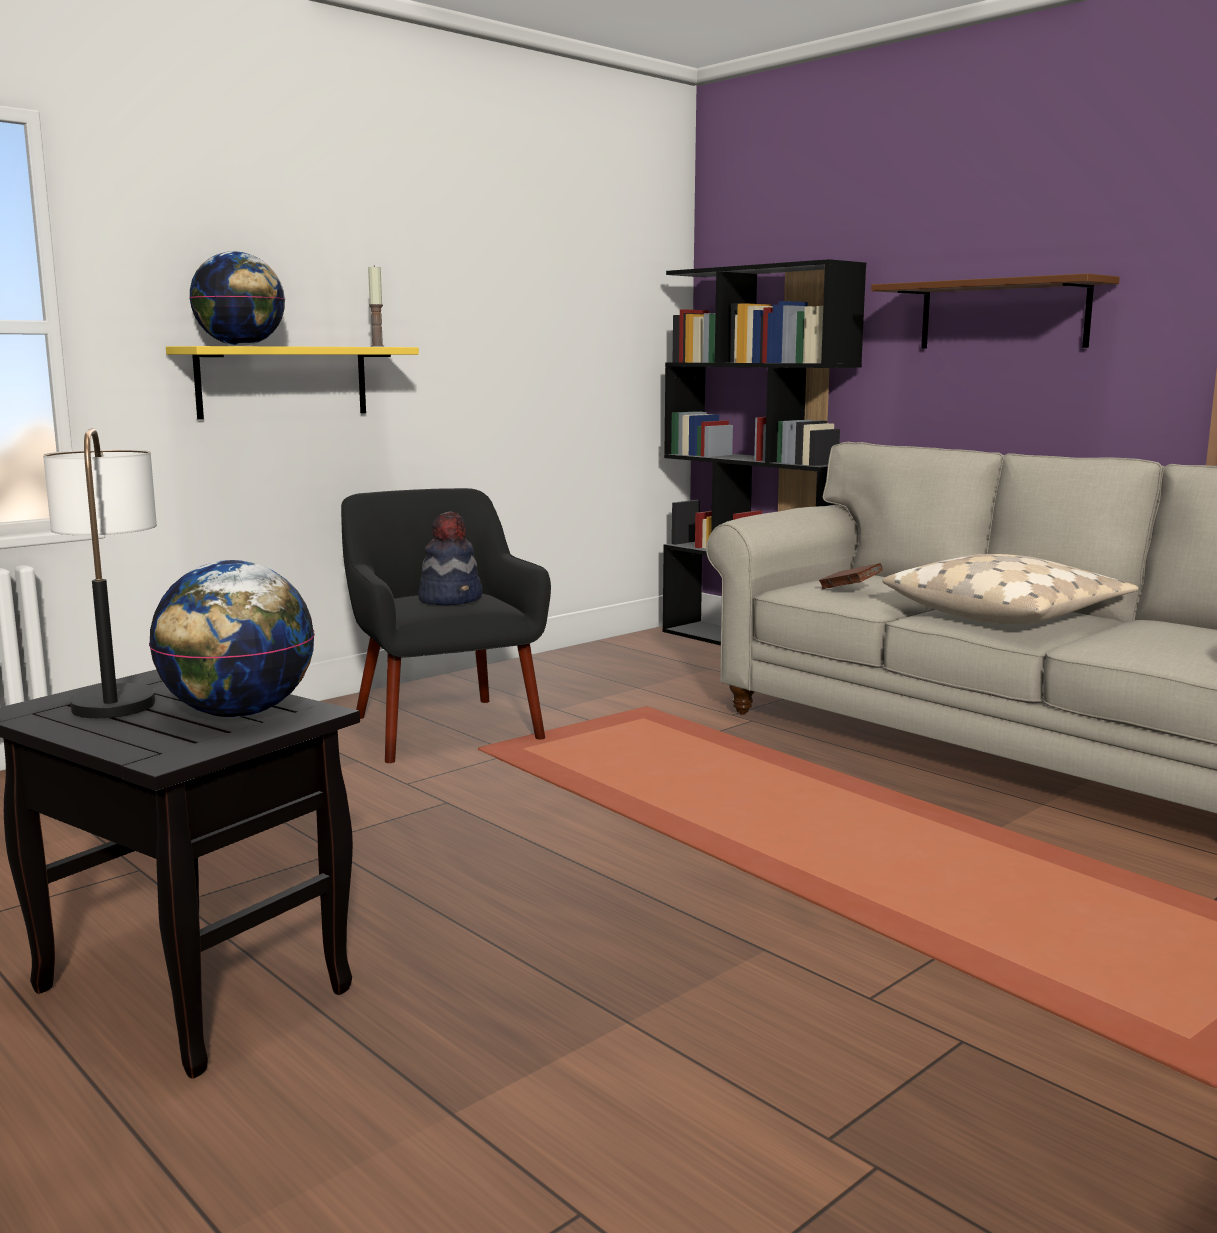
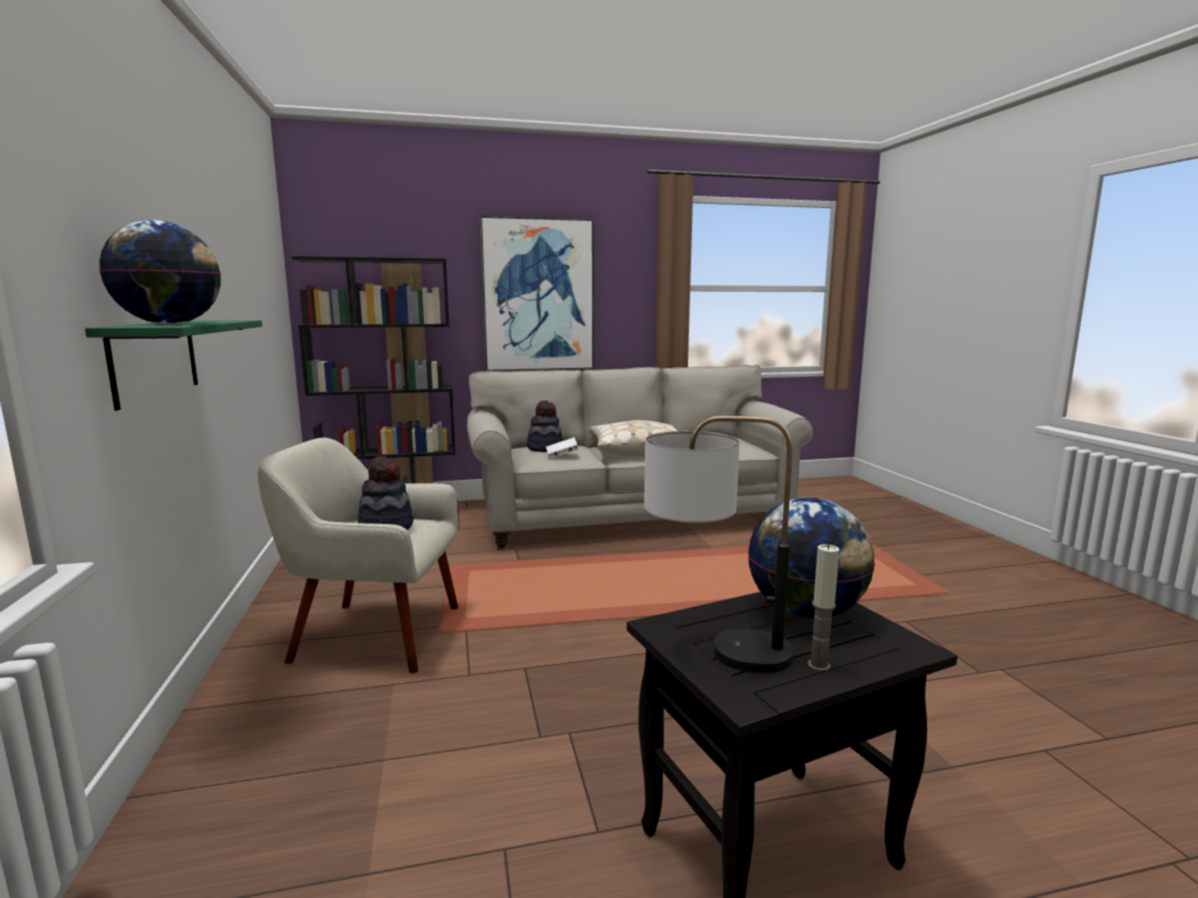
camera: 60 degrees left, 0 degrees up
yellow shelf [166,346,419,420] -> green shelf [85,320,262,411]
black armchair [341,488,551,763] -> beige armchair [258,438,458,673]
candle [368,265,384,347] -> candle moved to [808,544,840,671]
brown book [819,563,883,589] -> white book [546,437,579,459]
brown shelf [871,273,1120,349] -> picture [479,215,594,371]
none -> hat [527,400,563,452]

